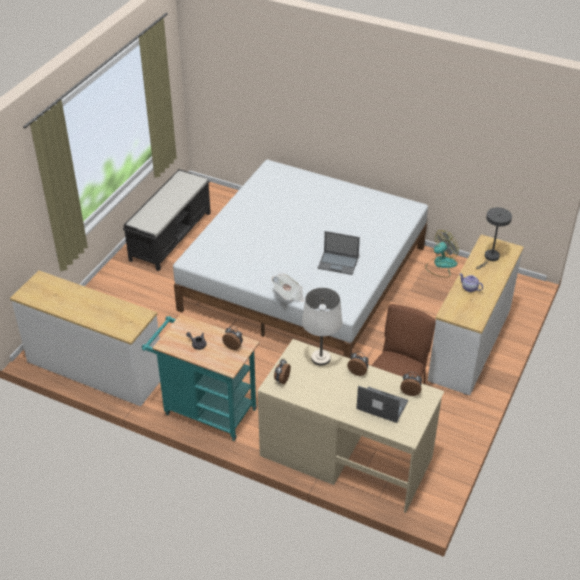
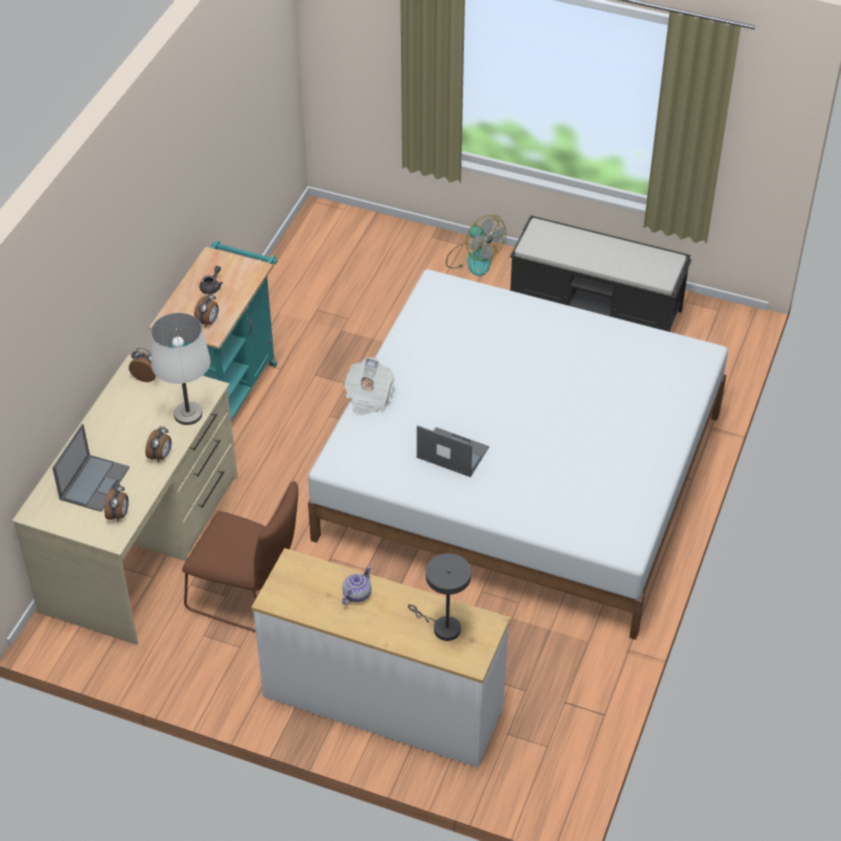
camera: 85 degrees right, 5 degrees up
white dresser [10,270,160,407] -> none
laptop [318,231,360,275] -> laptop turned 105 degrees clockwise [417,425,489,477]
fan [425,230,459,278] -> fan moved to [446,215,506,276]

